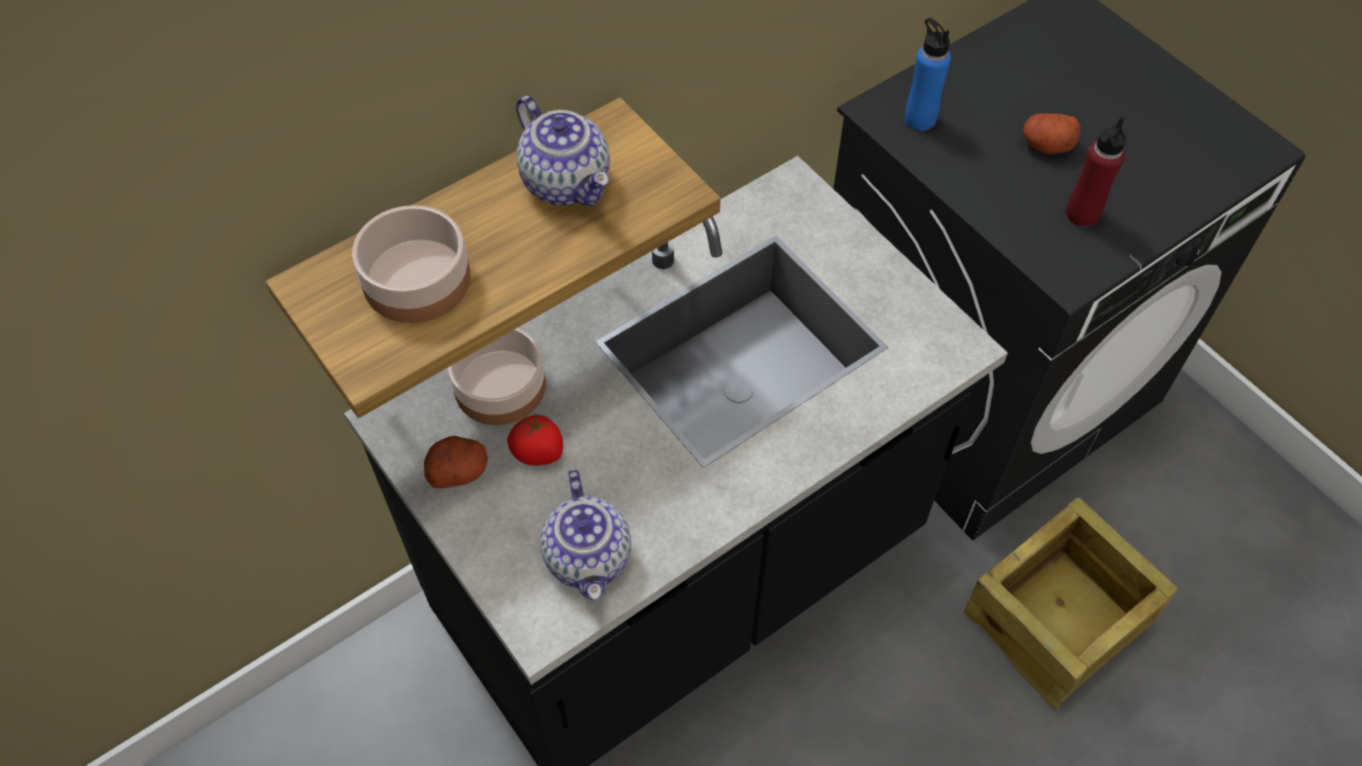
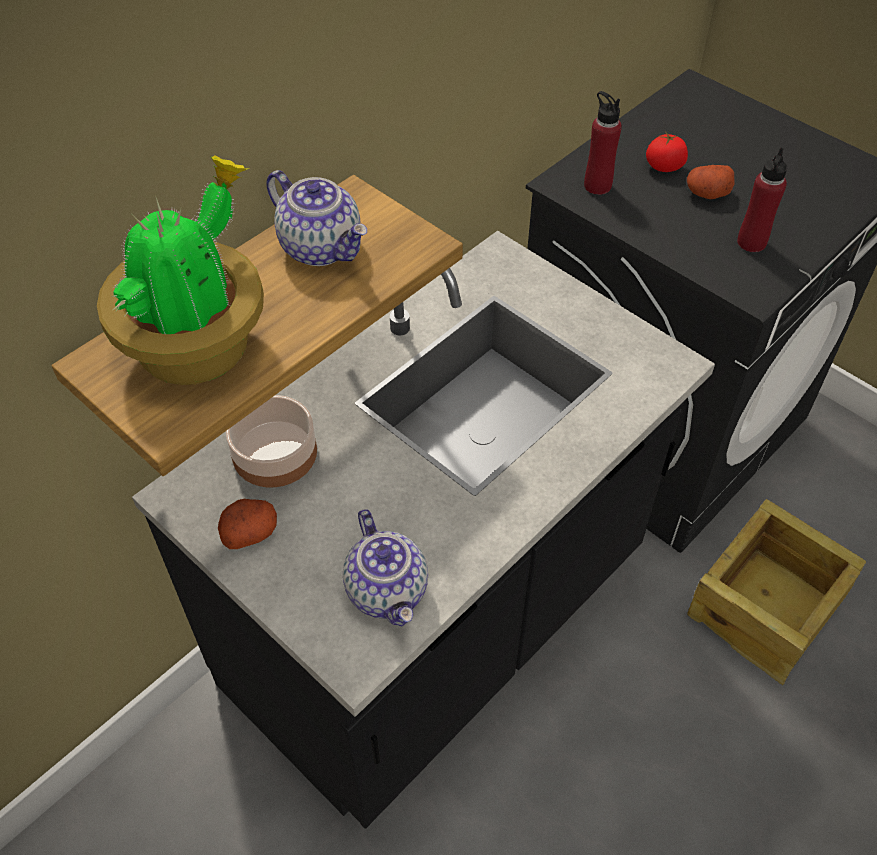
camera: 10 degrees left, 5 degrees down
bowl [352,205,471,323] -> potted plant [97,155,264,385]
tomato [507,413,563,466] -> tomato moved to [646,132,688,172]
blue bottle [905,18,951,131] -> red bottle [584,91,622,195]

